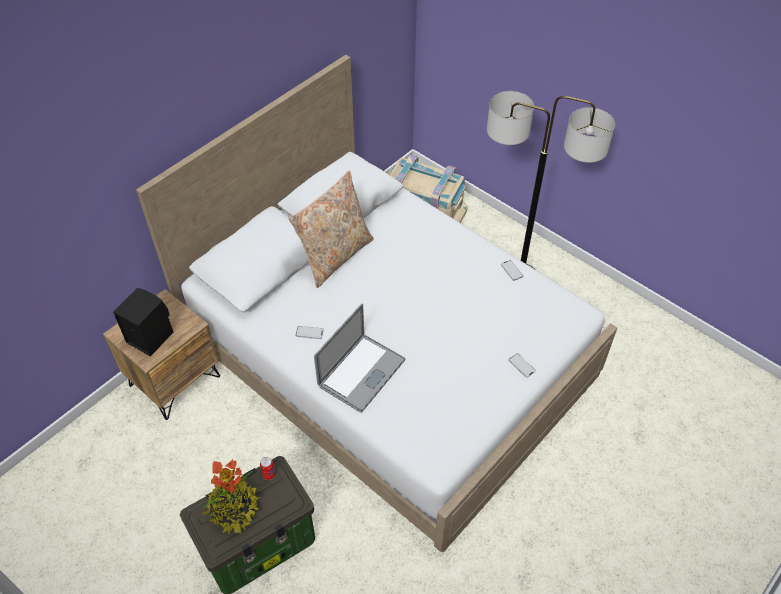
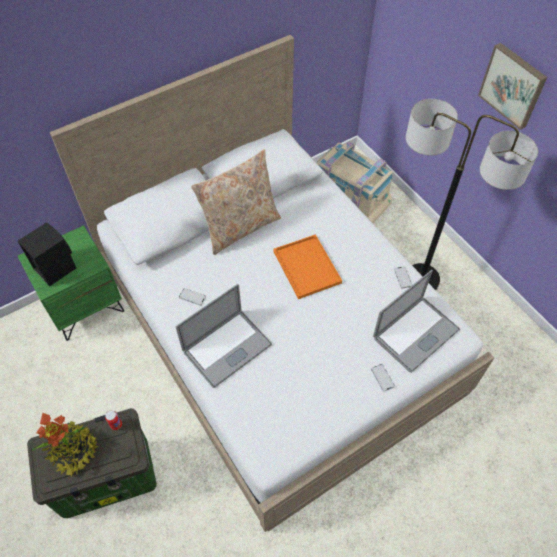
camera: 15 degrees right, 5 degrees up
brown nightstand [103,289,220,420] -> green nightstand [17,225,124,341]
none -> orange tray [273,234,342,299]
none -> laptop [373,270,460,373]
none -> picture [478,43,547,130]

